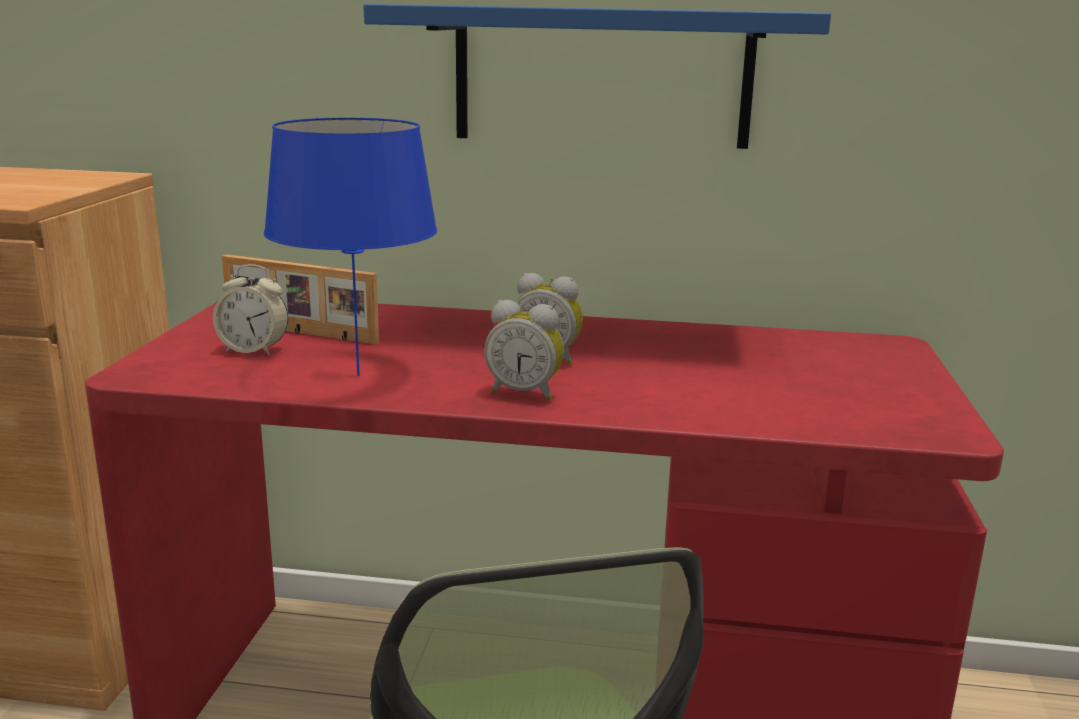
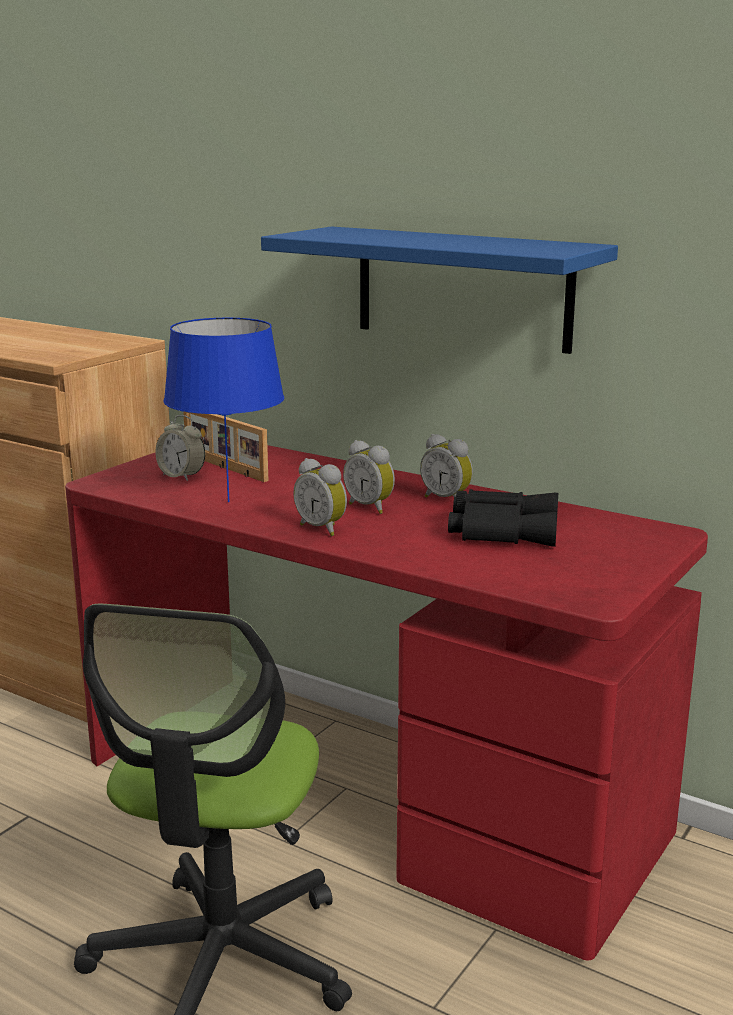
camera: 25 degrees right, 0 degrees up
none -> alarm clock [420,434,473,497]
none -> black binoculars [448,489,558,547]

